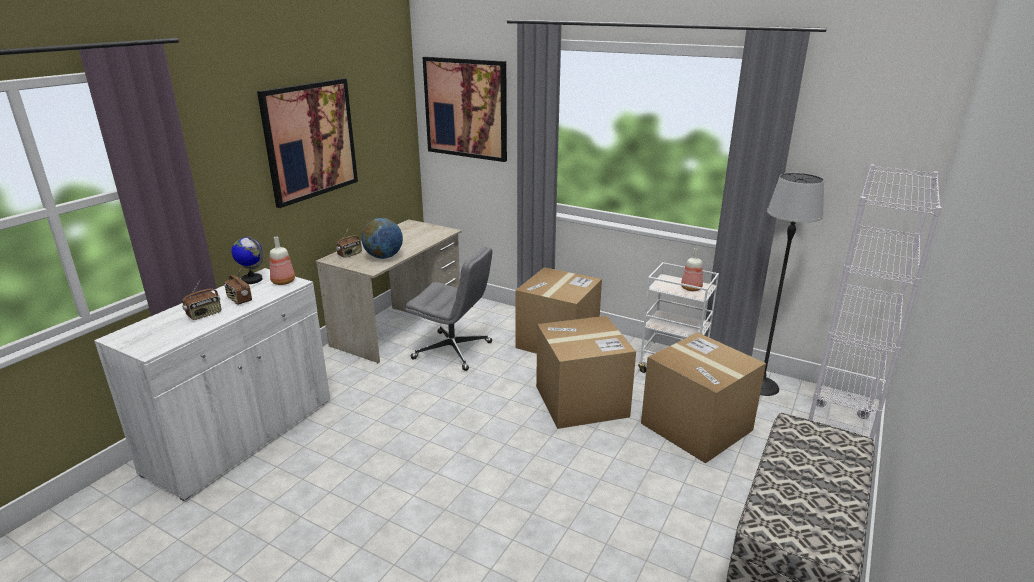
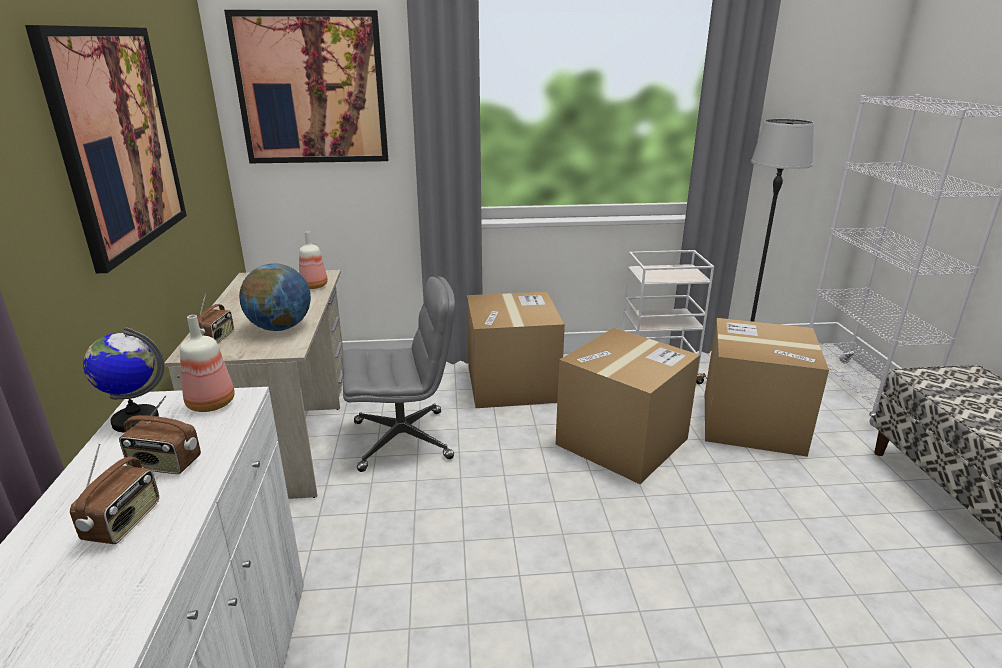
camera: 35 degrees left, 0 degrees up
bottle [681,248,703,291] -> bottle moved to [299,231,328,289]

